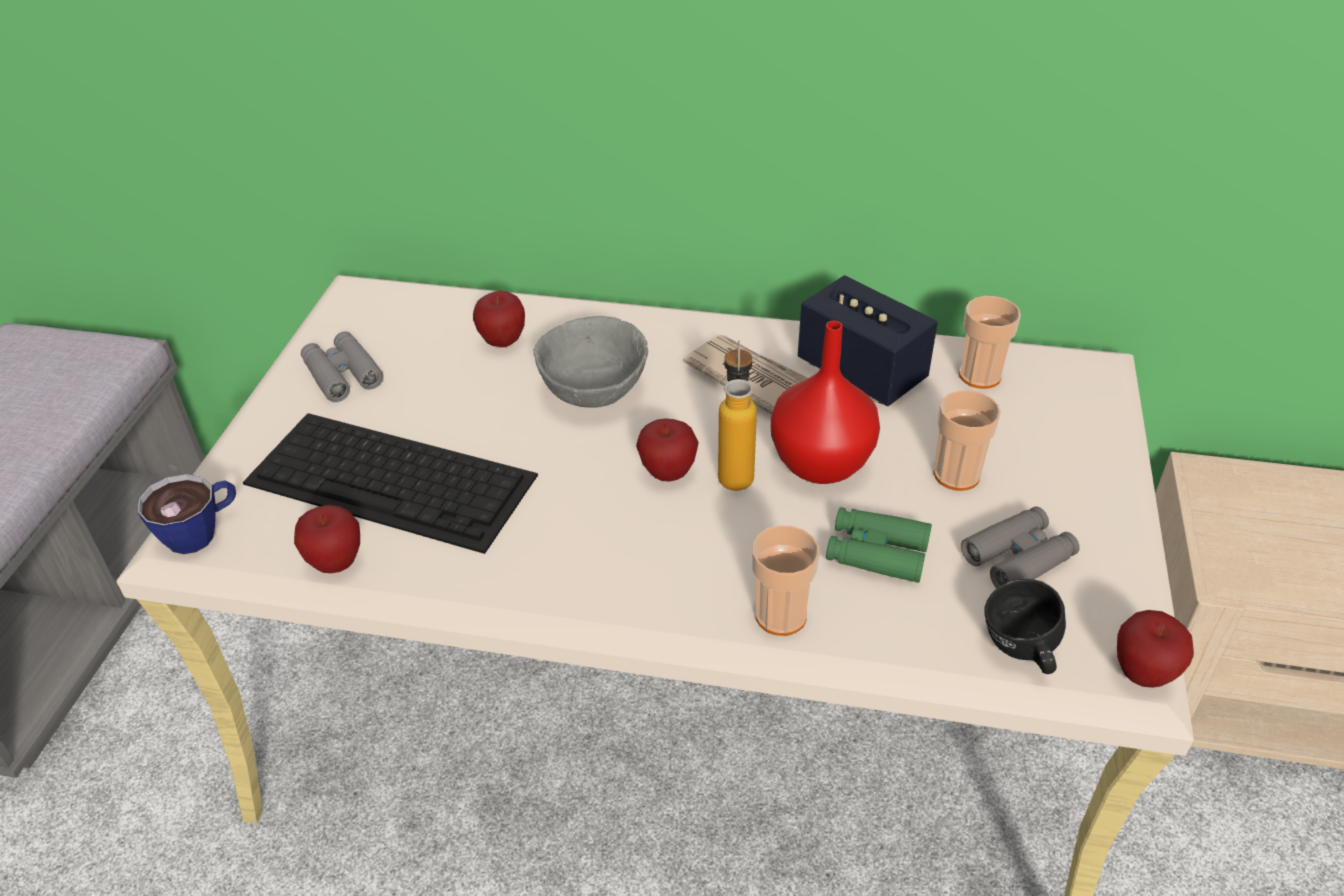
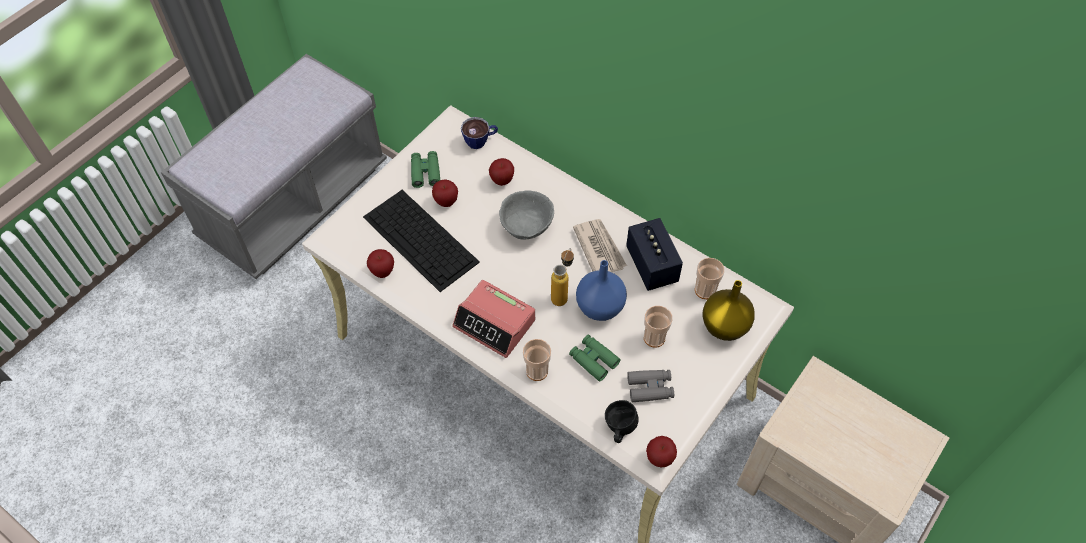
camera: 25 degrees right, 15 degrees up
cup [137,474,236,554] -> cup moved to [461,117,498,149]
grey binoculars [301,332,384,402] -> green binoculars [411,151,440,188]
apple [636,418,699,482] -> apple moved to [432,179,458,207]
red vase [771,321,880,484] -> blue vase [576,260,627,321]
none -> alarm clock [452,280,535,358]
none -> yellow vase [702,280,755,341]

